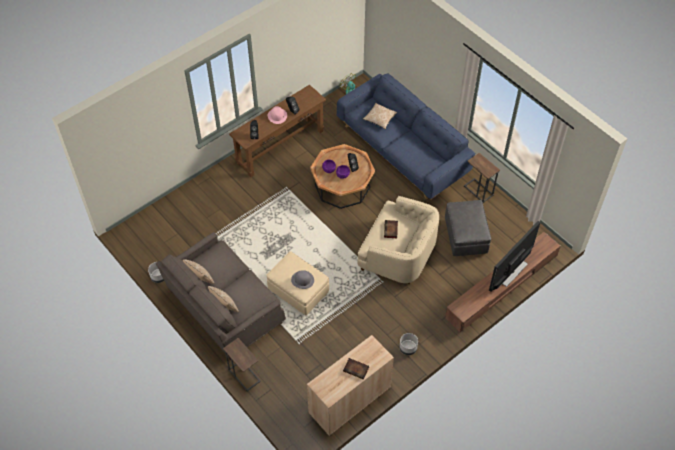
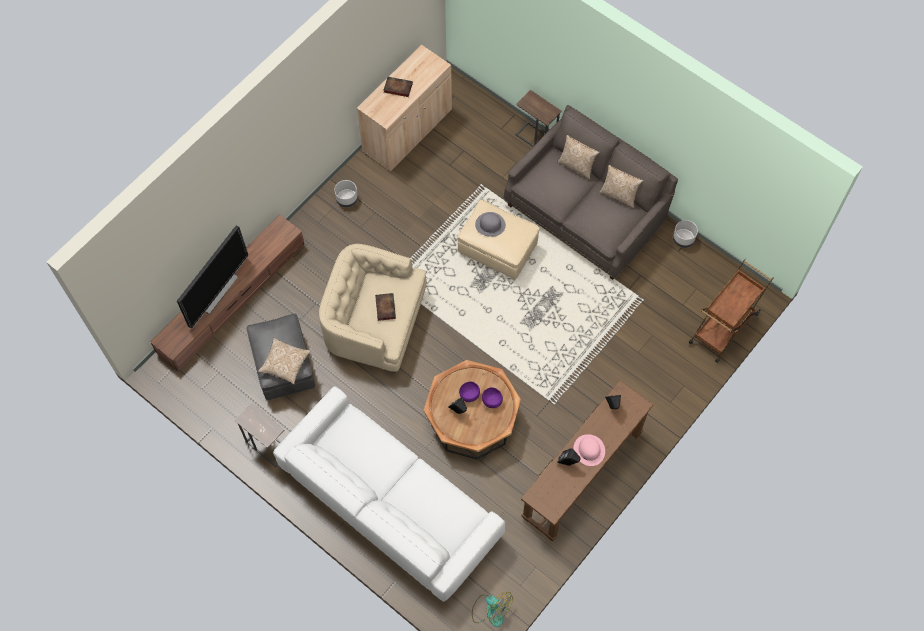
camera: 170 degrees right, 10 degrees up
blue sofa [337,73,476,199] -> white sofa [273,386,505,602]
pillow [363,103,397,129] -> pillow moved to [258,338,310,384]
none -> brown cart [689,258,773,363]

